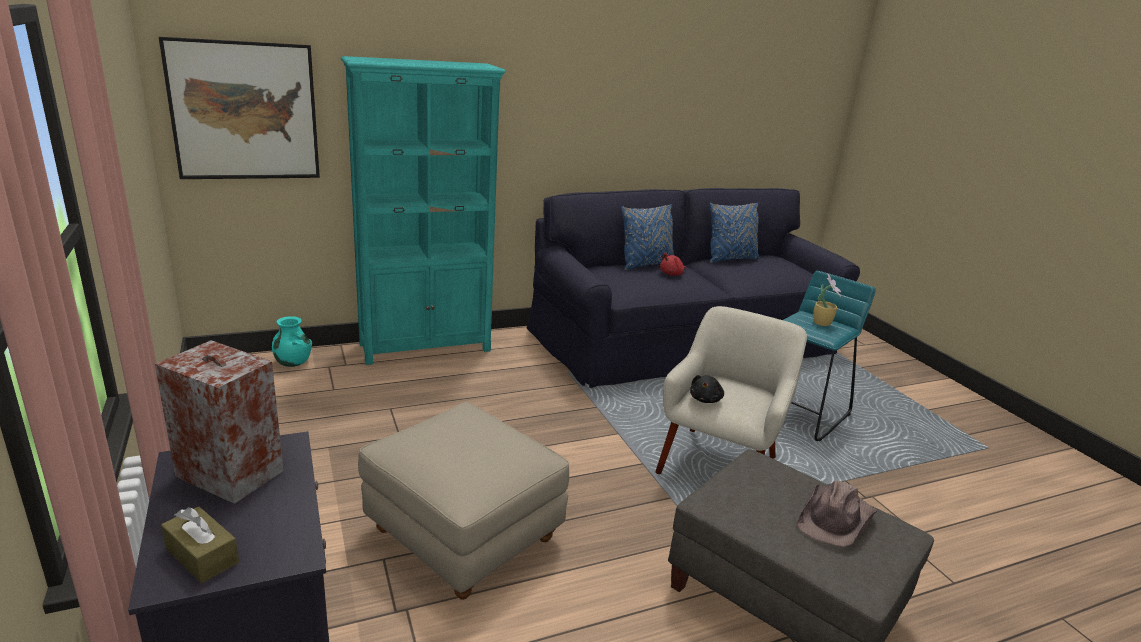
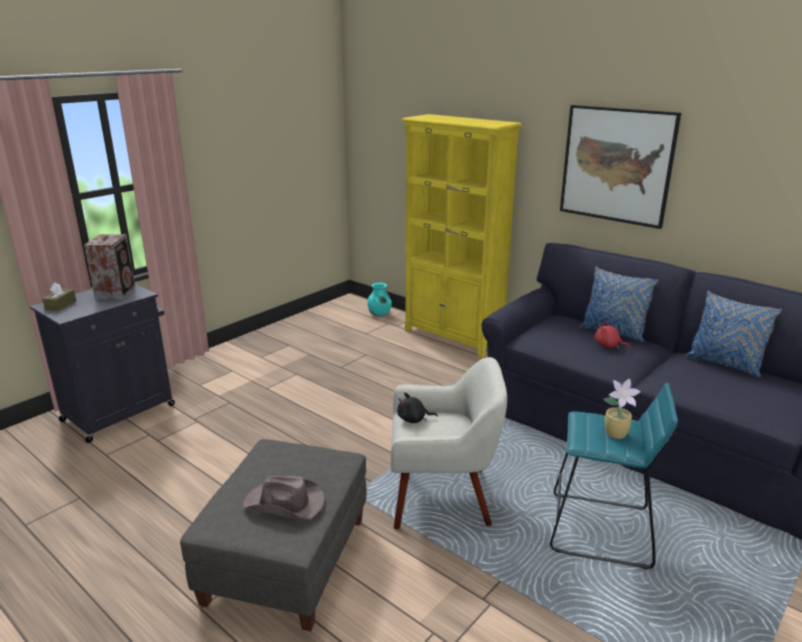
camera: 65 degrees right, 0 degrees up
picture [159,37,320,179] -> picture moved to [560,105,681,229]
turquoise bookcase [341,56,506,365] -> yellow bookcase [402,114,522,358]
beige ottoman [358,402,569,600] -> none

